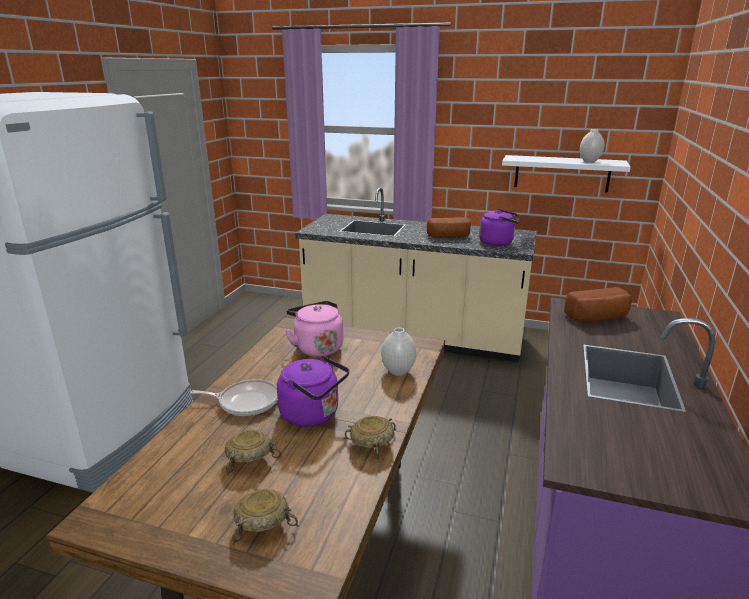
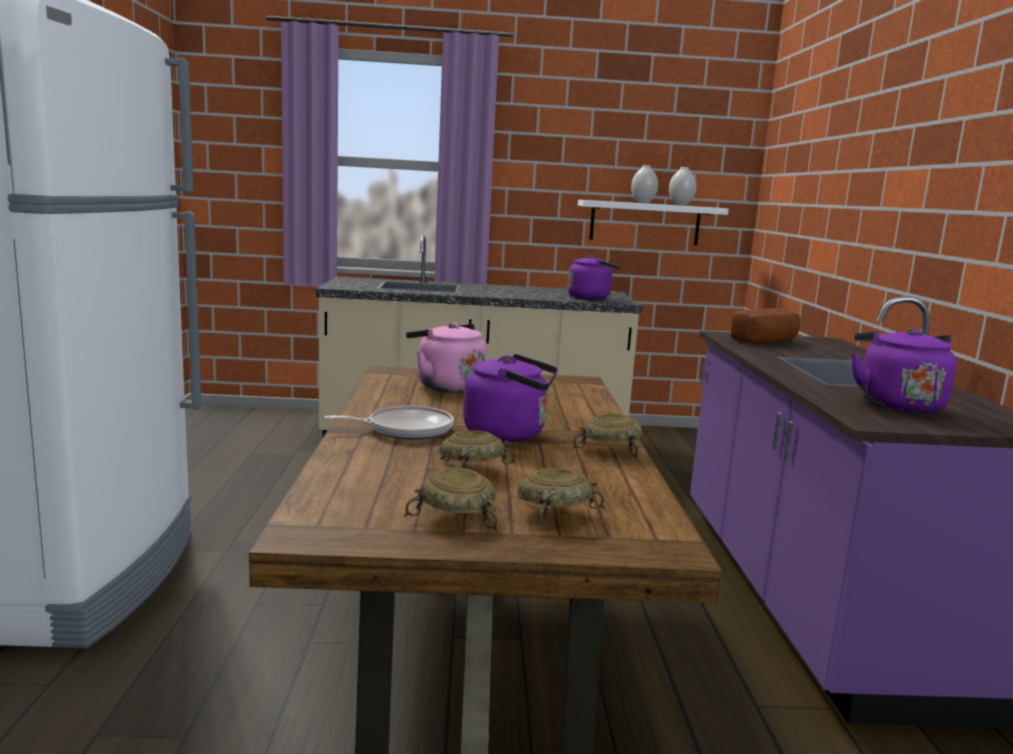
camera: 20 degrees left, 10 degrees down
white vase [381,328,416,376] -> white vase moved to [631,165,658,203]
bread [427,217,471,238] -> none
none -> beige bowl [403,468,498,532]
none -> purple kettle [851,328,957,414]

